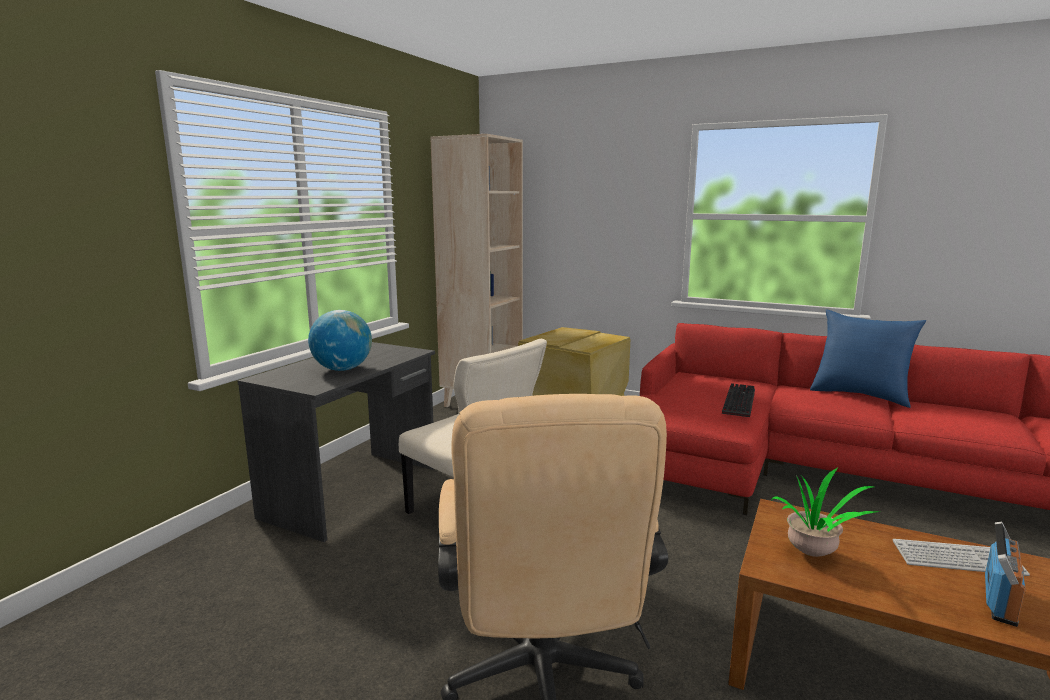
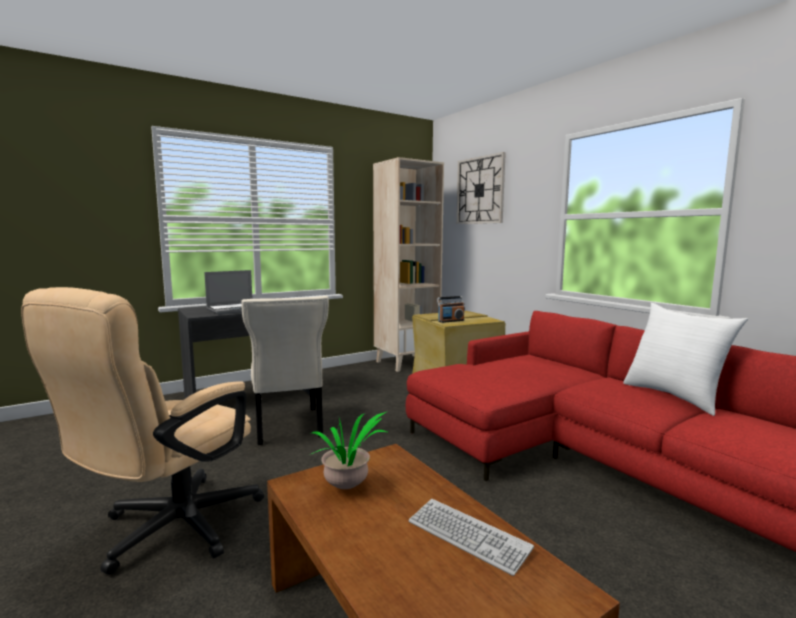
camera: 30 degrees right, 5 degrees down
globe [308,310,372,371] -> laptop [204,270,252,315]
keyboard [722,383,755,417] -> none
blue pillow [810,309,926,408] -> white pillow [623,303,748,416]
radio [985,521,1026,627] -> radio moved to [437,296,465,323]
none -> wall clock [456,152,506,224]

